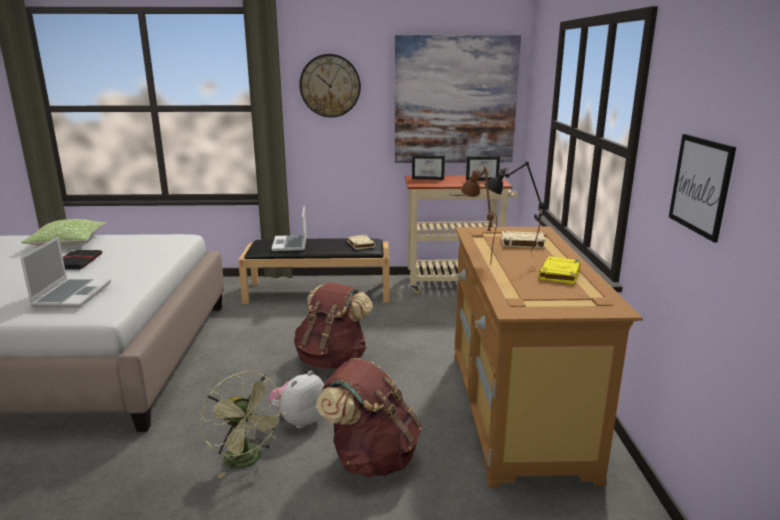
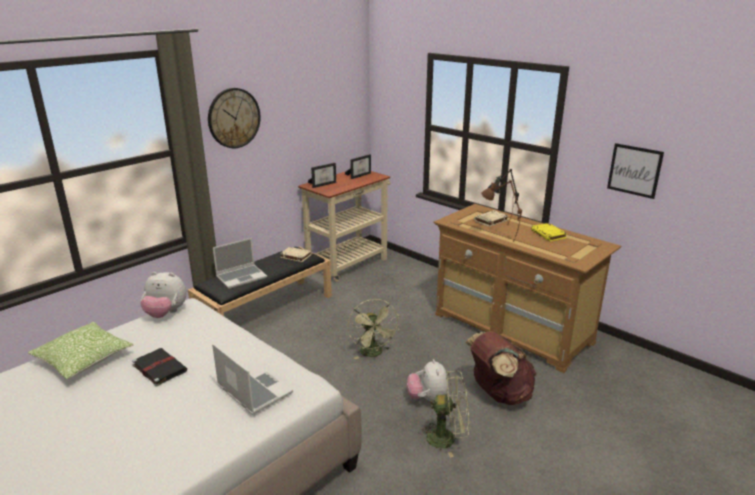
camera: 45 degrees left, 5 degrees up
laptop [271,206,306,251] -> laptop turned 75 degrees counterclockwise [213,238,267,289]
brown backpack [294,282,373,369] -> green fan [347,299,399,360]
picture [395,35,521,163] -> none
none -> plush toy [140,272,187,318]

